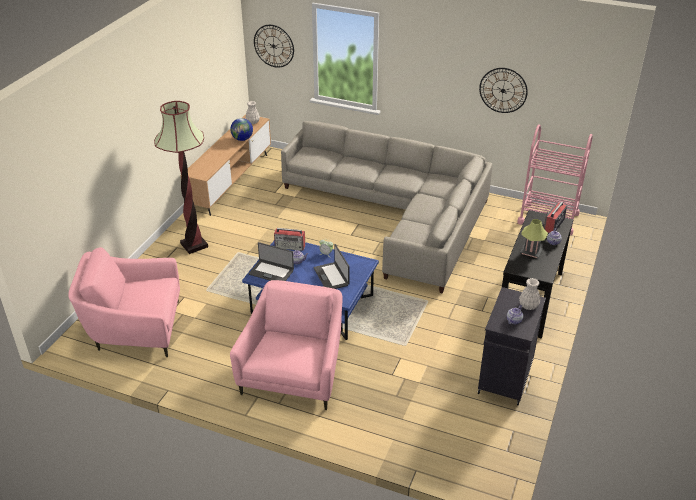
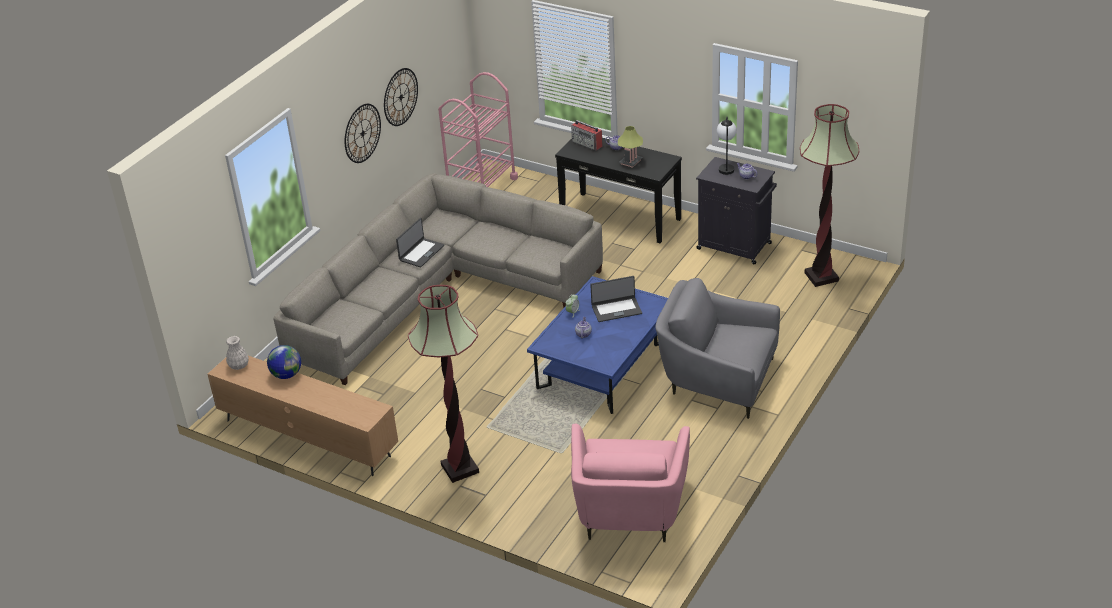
camera: 80 degrees left, 0 degrees up
pink armchair [230,280,342,410] -> grey armchair [655,278,780,419]
laptop [249,242,294,281] -> laptop moved to [396,218,444,268]
wall clock [254,25,294,68] -> wall clock moved to [345,104,381,163]
radio [274,228,305,251] -> none
white vase [519,278,540,310] -> table lamp [717,117,737,175]
none -> floor lamp [800,104,859,287]

